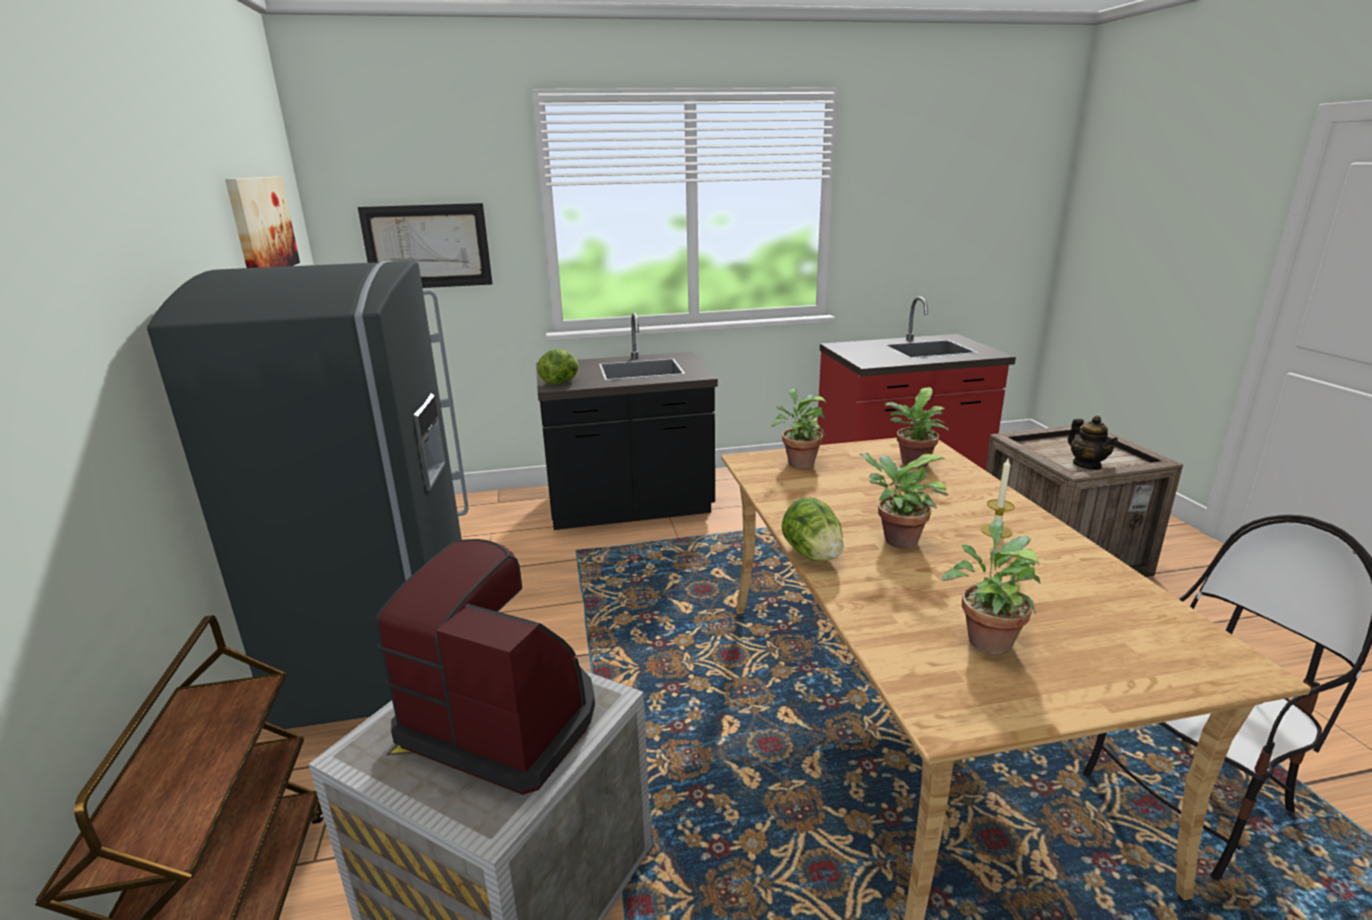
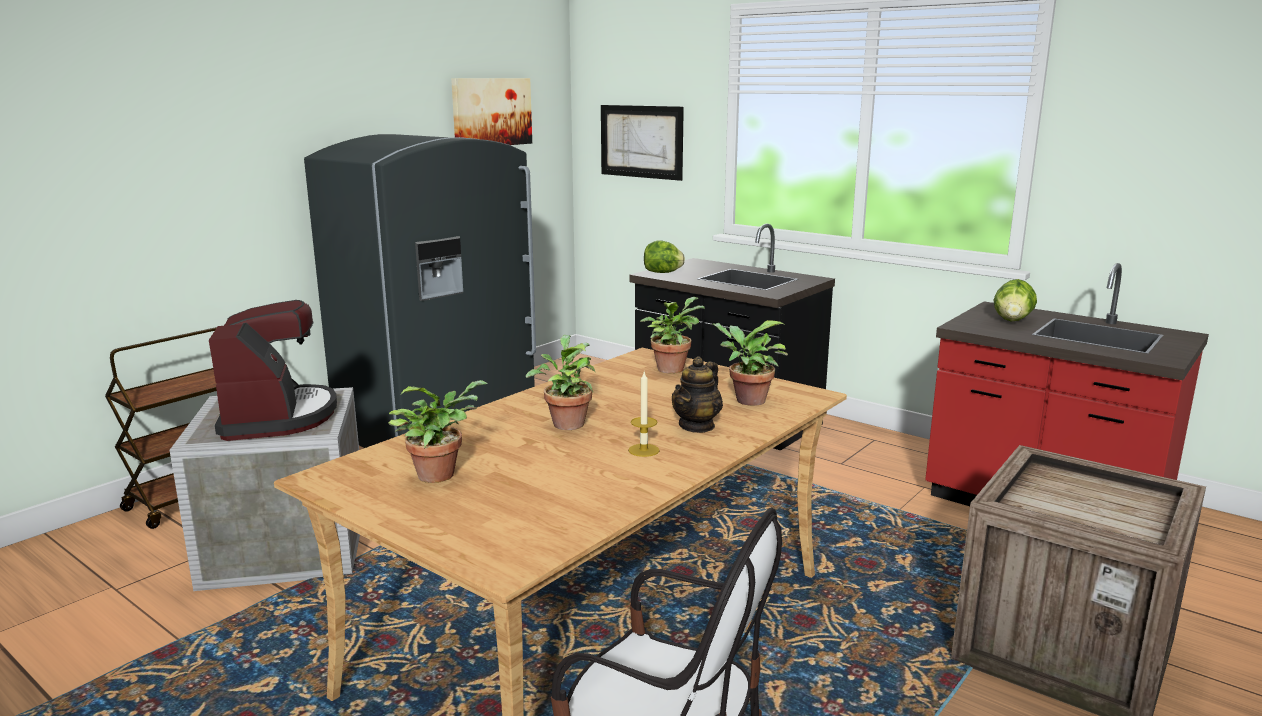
camera: 50 degrees right, 5 degrees down
lettuce [781,497,843,561] -> lettuce moved to [993,279,1037,321]
teapot [1068,416,1118,470] -> teapot moved to [672,356,723,433]

